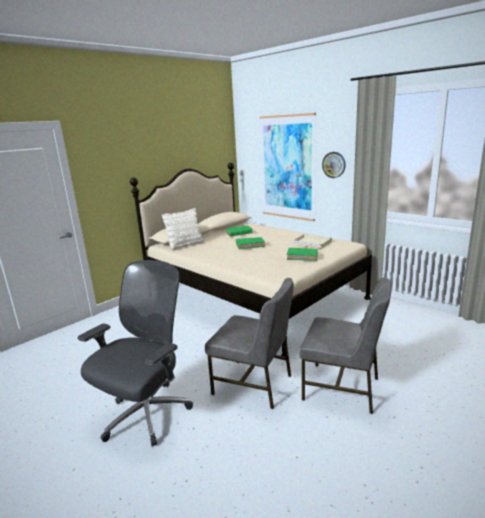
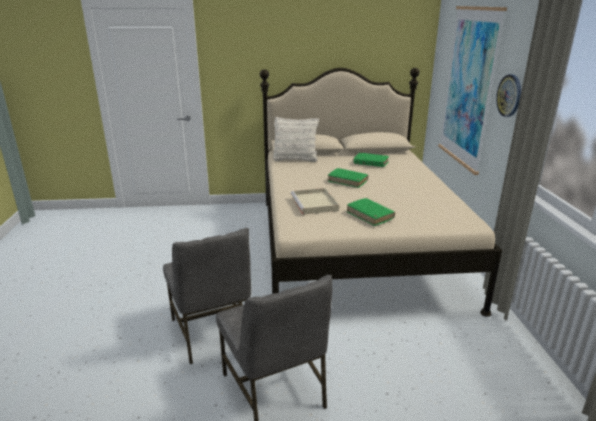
camera: 40 degrees right, 5 degrees up
office chair [78,260,193,446] -> none
beige tray [293,234,332,249] -> beige tray moved to [291,188,339,215]

